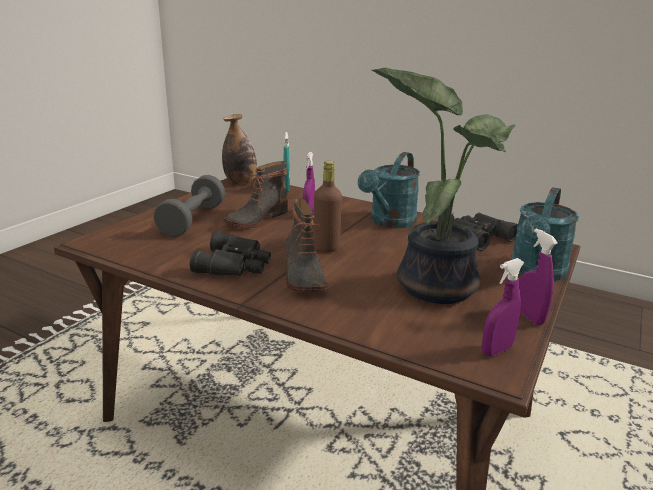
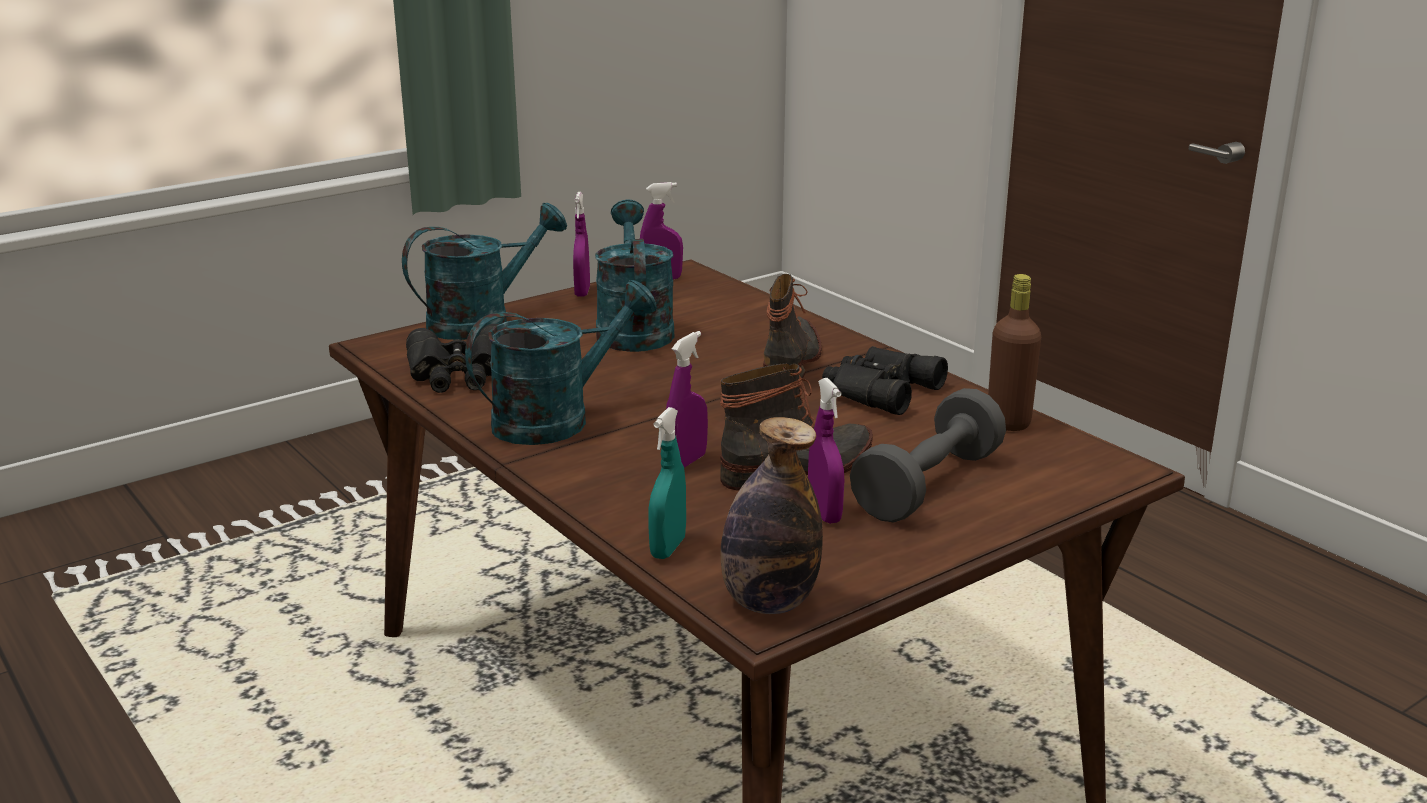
camera: 155 degrees left, 0 degrees up
brown bottle [314,161,342,252] -> brown bottle moved to [988,274,1041,431]
potted plant [372,68,515,304] -> turquoise watering can [595,199,674,352]
none -> purple spray bottle [808,378,844,524]

